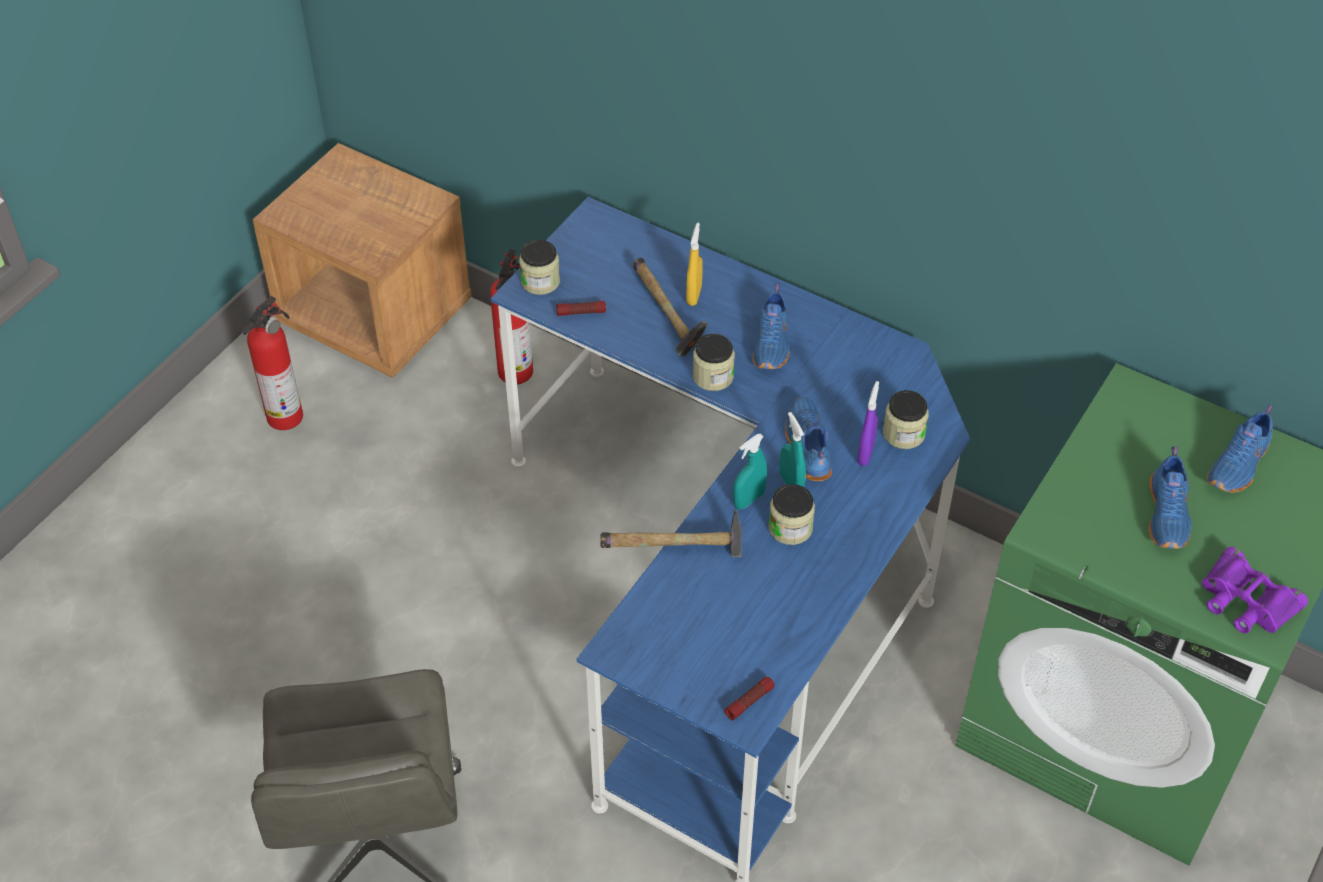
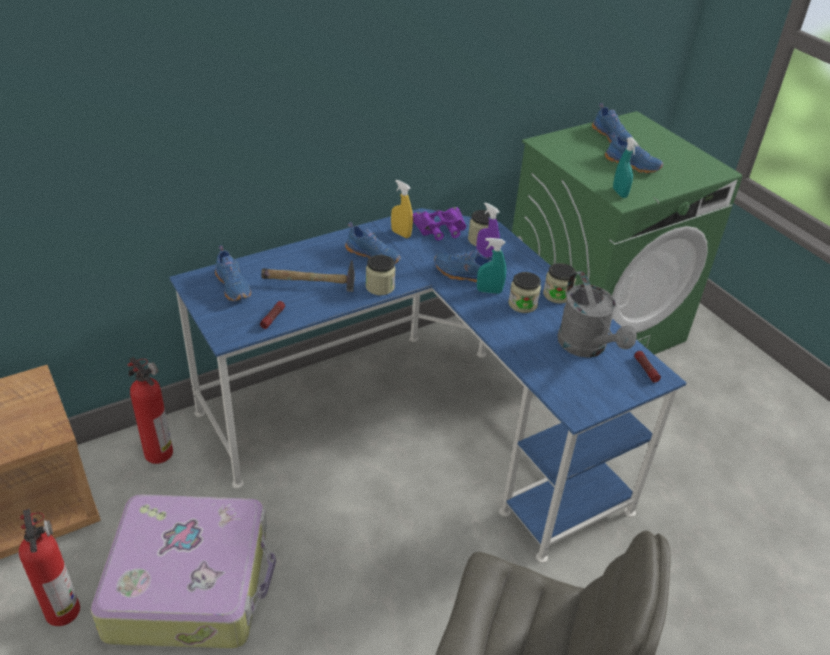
camera: 65 degrees left, 10 degrees down
jar [519,240,560,295] -> jar moved to [543,263,576,304]
hammer [600,509,742,557] -> none
yellow spray bottle [686,223,703,306] -> yellow spray bottle moved to [391,180,413,238]
turquoise spray bottle [733,434,767,509] -> turquoise spray bottle moved to [613,137,638,198]
purple binoculars [1202,547,1308,633] -> purple binoculars moved to [413,207,466,240]
none -> suitcase [91,494,276,649]
none -> blue shoe [215,245,251,301]
none -> grey watering can [557,271,637,358]

